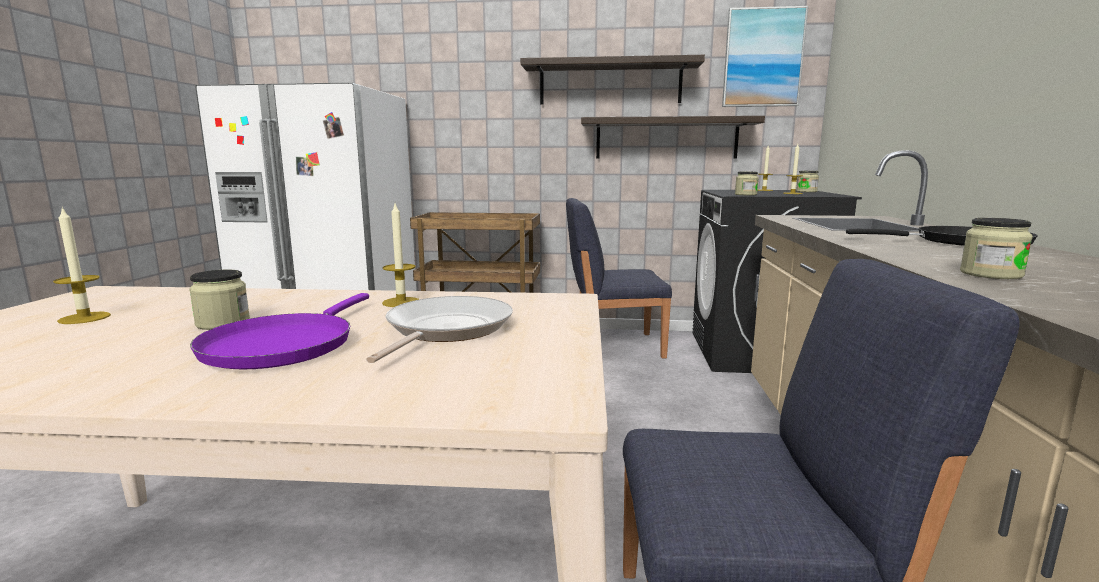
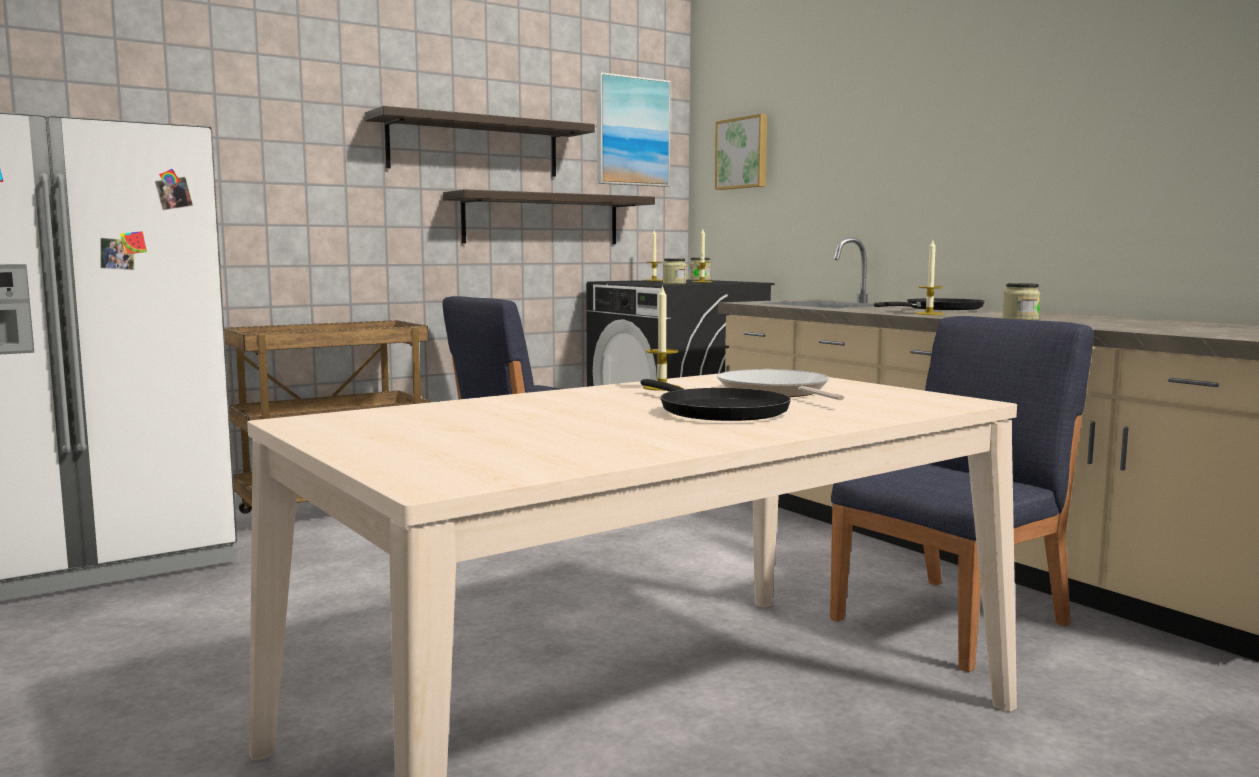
camera: 40 degrees left, 5 degrees down
candle [53,206,111,324] -> candle moved to [915,240,944,315]
jar [189,270,250,330] -> none
purple frying pan [190,293,369,369] -> black frying pan [641,379,791,421]
none -> picture [715,114,767,190]

